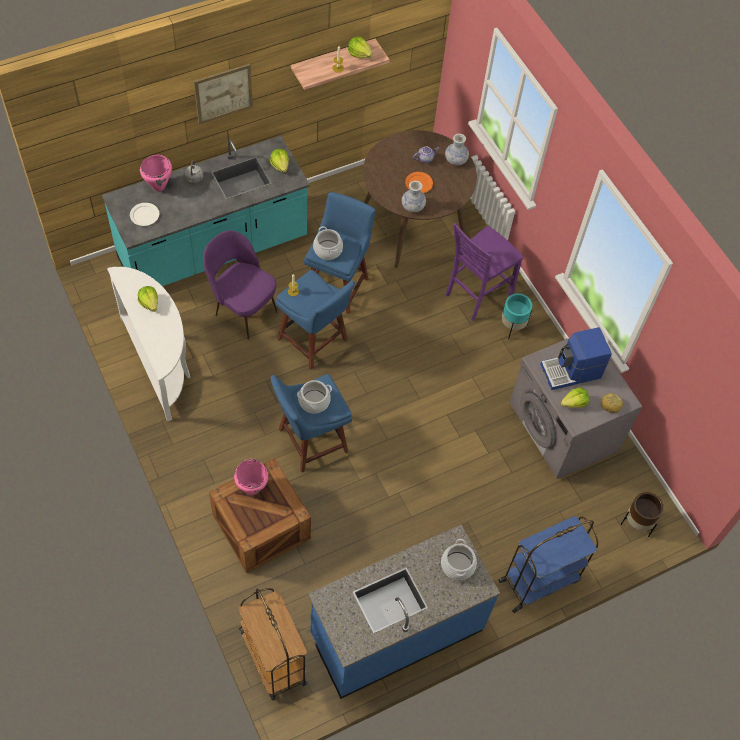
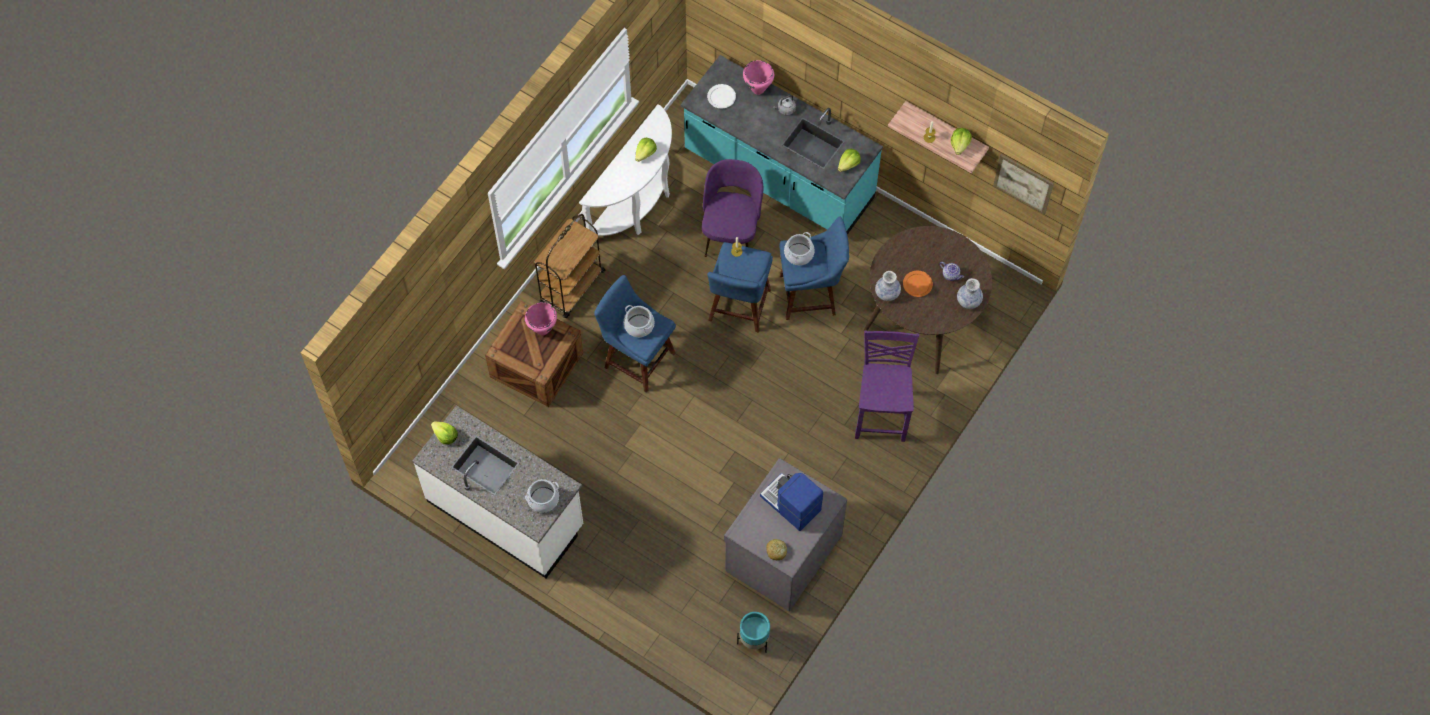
camera: 65 degrees right, 5 degrees up
picture [194,64,253,124] -> picture moved to [993,154,1054,215]
brown cart [238,588,307,700] -> brown cart moved to [535,214,606,318]
blue counter [308,525,500,699] -> white counter [412,405,583,578]
purple chair [446,222,523,321] -> purple chair turned 75 degrees clockwise [855,330,919,442]
blue cart [499,516,598,613] -> none
turquoise planter [501,293,532,339] -> turquoise planter moved to [737,612,770,653]
lettuce [560,387,590,408] -> lettuce moved to [431,421,458,444]
brown planter [621,492,664,537] -> none

